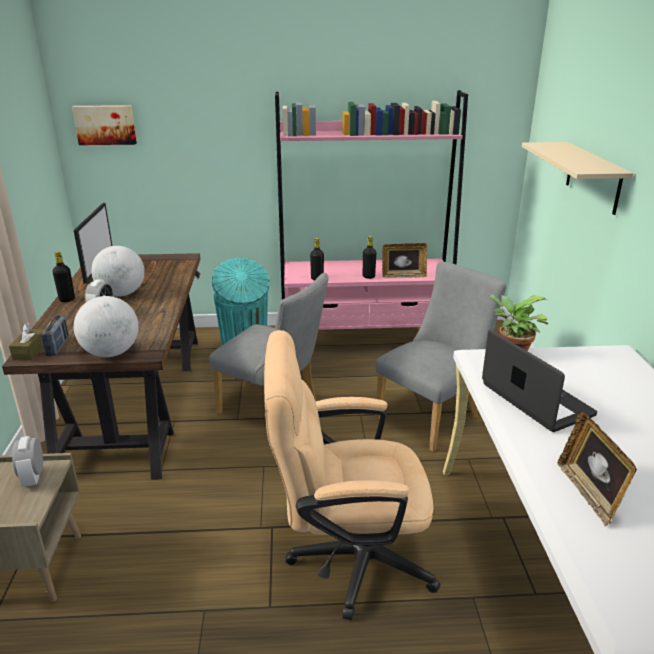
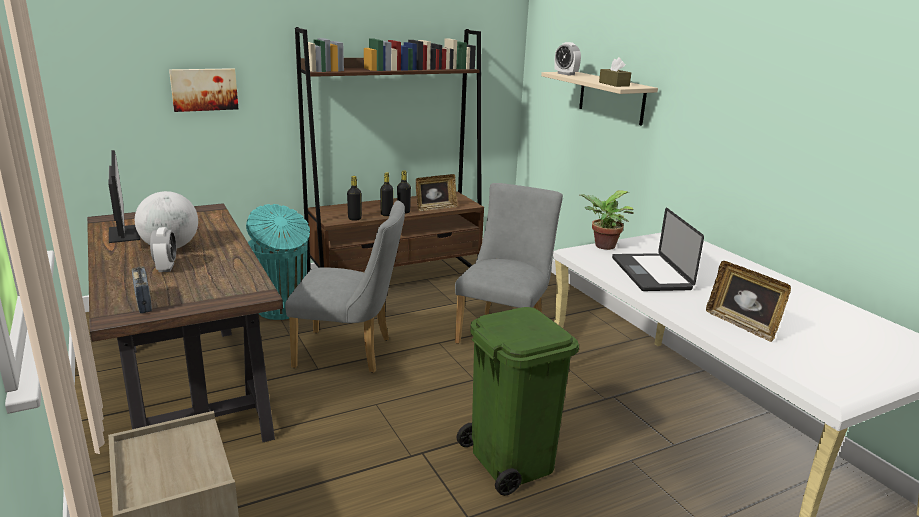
camera: 25 degrees left, 5 degrees down
brown tissue box [9,323,44,361] -> brown tissue box moved to [599,57,631,87]
alarm clock [12,436,43,487] -> alarm clock moved to [554,42,581,75]
black bottle [53,251,75,302] -> black bottle moved to [380,172,393,216]
picture [72,105,137,145] -> picture moved to [169,68,238,112]
globe [74,296,139,357] -> none
beige office chair [264,330,441,620] -> green trash can [457,307,579,496]
pink bookcase [275,90,468,330] -> brown bookcase [295,27,484,273]
laptop [482,330,597,432] -> laptop turned 135 degrees counterclockwise [612,208,704,291]

